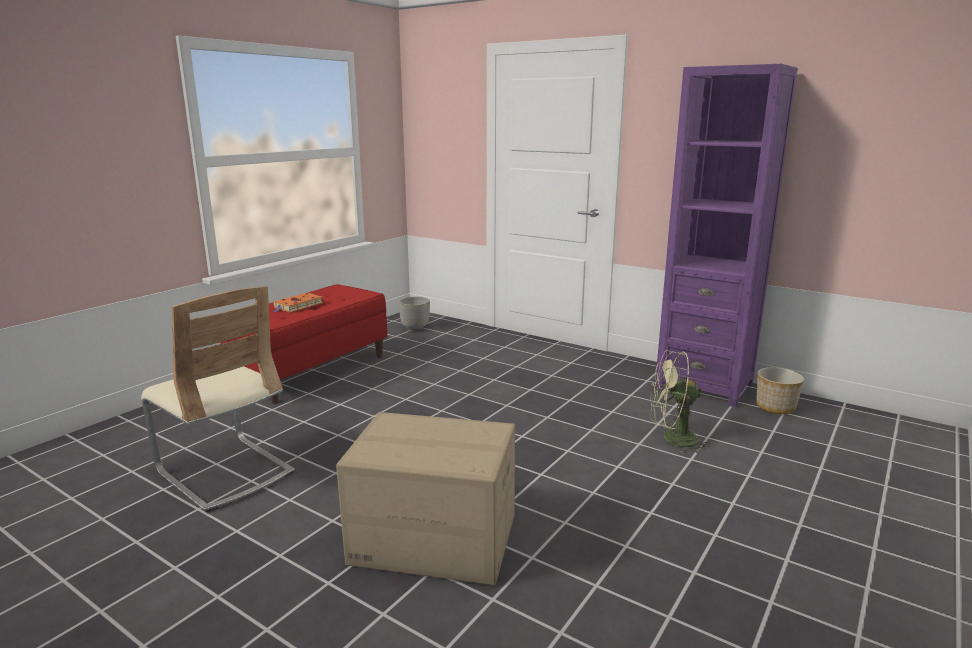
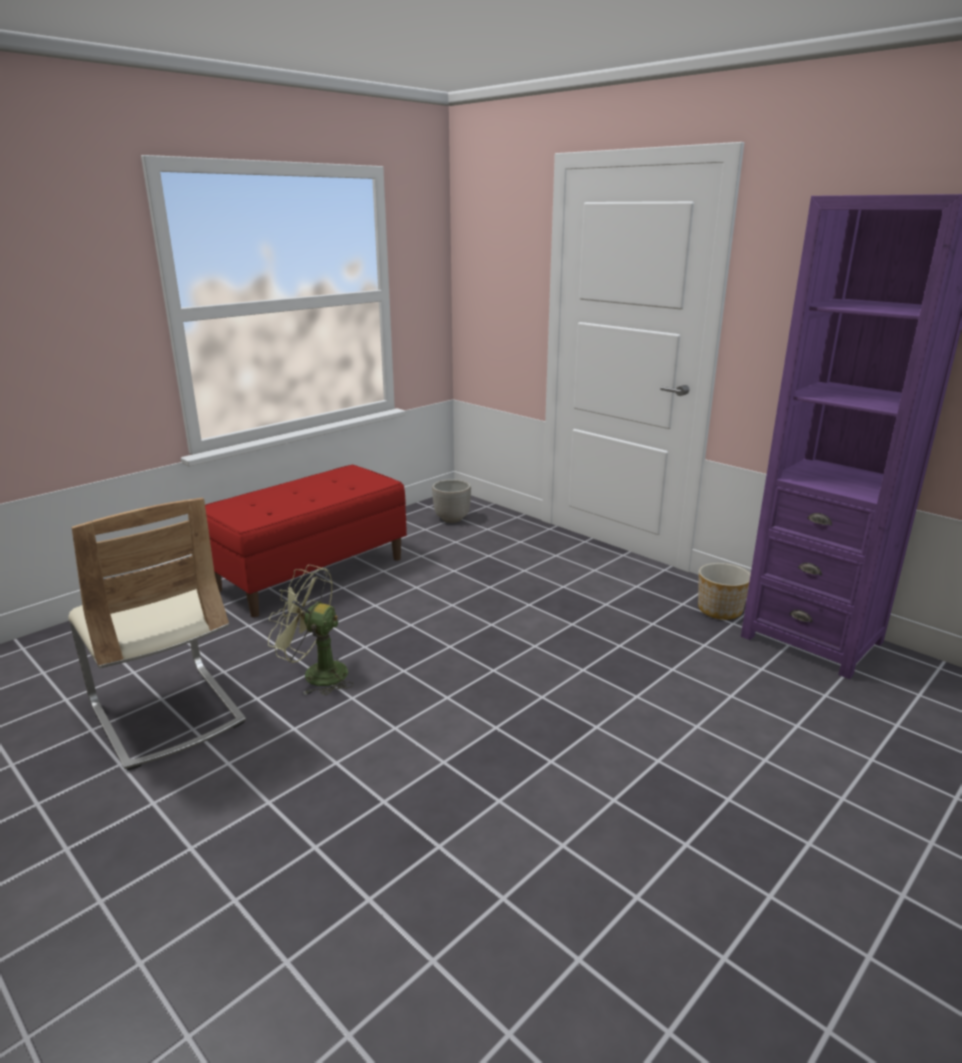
camera: 10 degrees right, 5 degrees up
orange book [273,293,323,312] -> none
cardboard box [336,412,515,585] -> none
green fan [649,350,712,454] -> green fan moved to [268,565,354,695]
planter [756,367,804,414] -> planter moved to [698,563,751,620]

